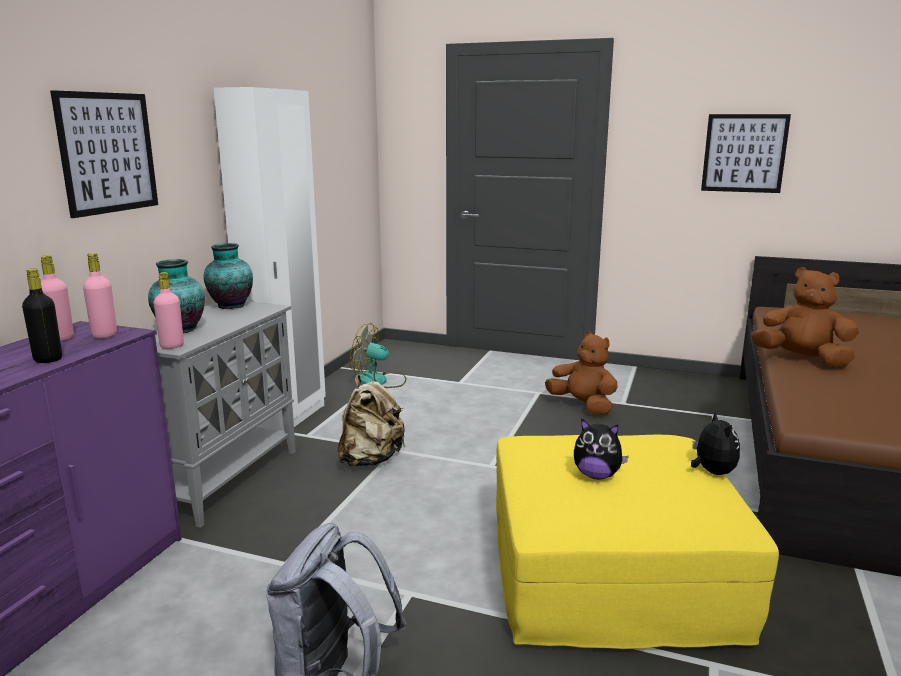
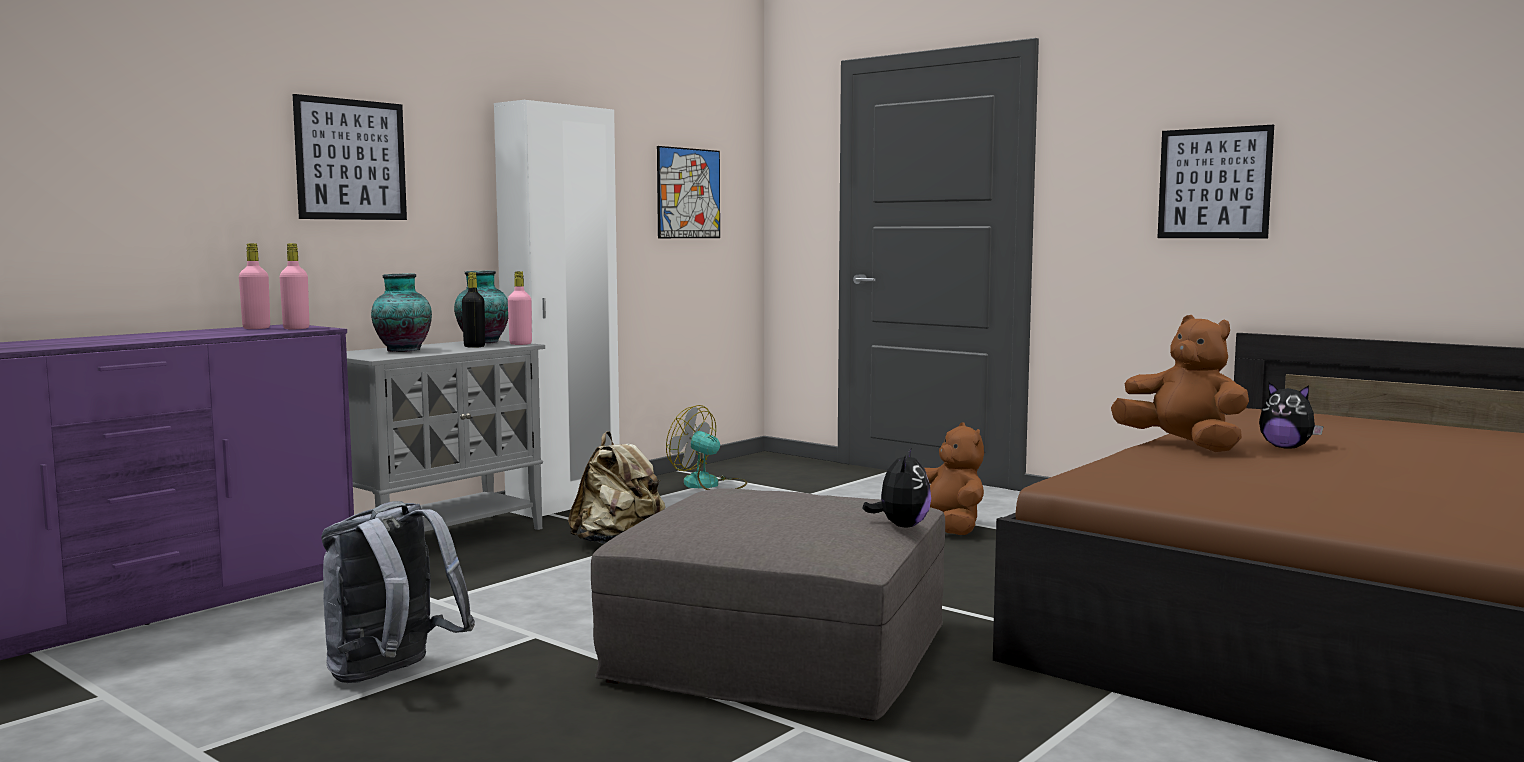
camera: 20 degrees right, 10 degrees down
black bottle [22,269,62,363] -> black bottle moved to [462,272,485,348]
pink bottle [154,272,184,349] -> pink bottle moved to [508,271,532,345]
yellow ottoman [496,435,779,649] -> grey ottoman [591,489,945,721]
plush toy [574,419,629,480] -> plush toy moved to [1259,382,1324,449]
none -> picture [657,146,720,238]

